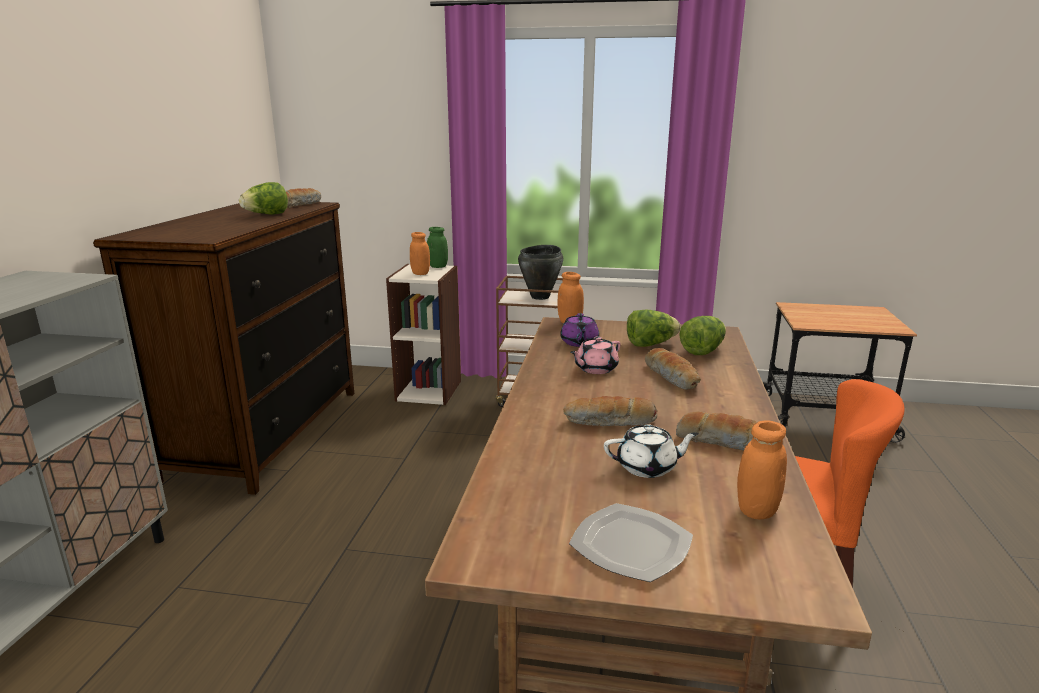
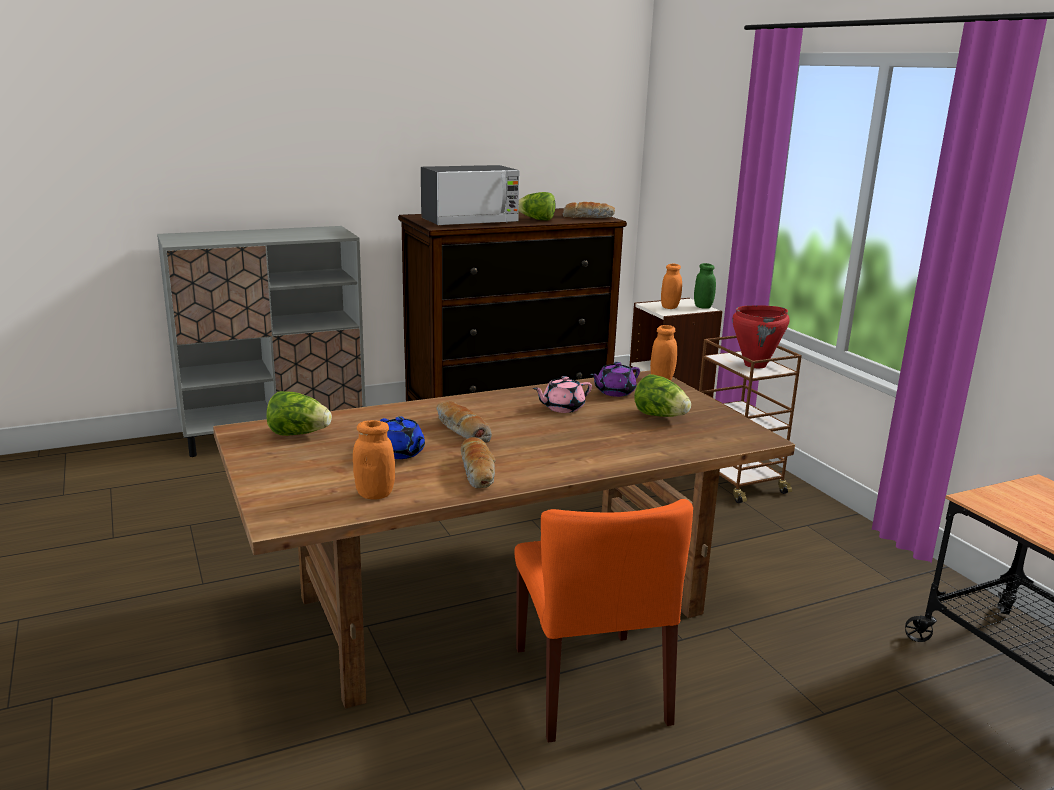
camera: 55 degrees right, 0 degrees up
black cooking pot [518,245,563,300] -> red cooking pot [732,305,790,368]
plate [569,503,693,582] -> none
pink teapot [570,336,621,374] -> pink teapot turned 45 degrees counterclockwise [533,376,592,413]
white teapot [604,424,699,478] -> blue teapot [380,416,425,459]
bread [645,348,701,390] -> none
lettuce [679,316,726,355] -> lettuce moved to [266,391,332,436]
none -> microwave [421,165,520,226]

